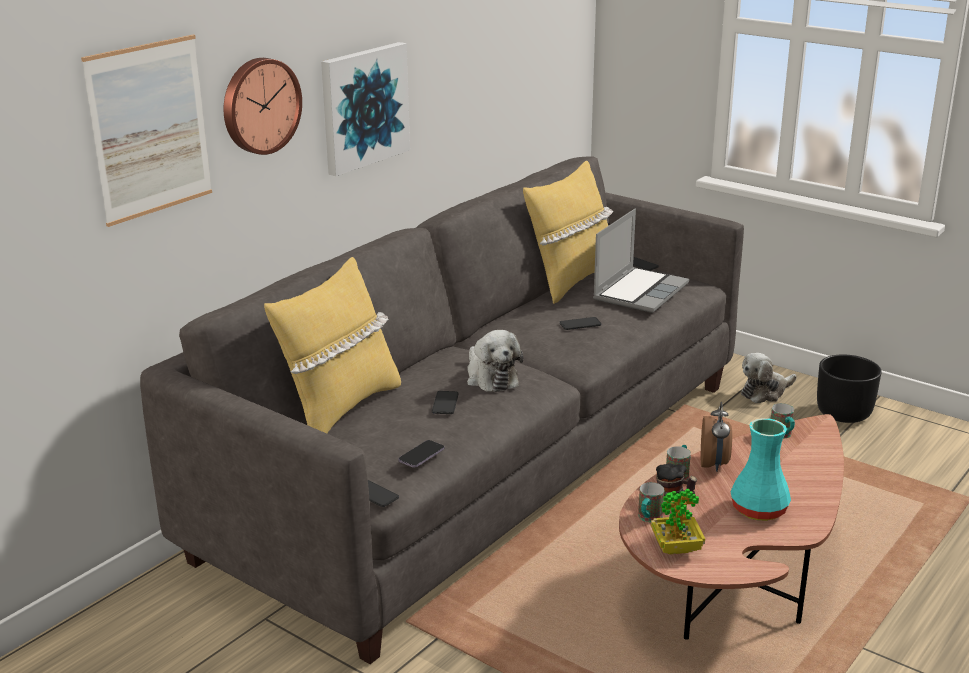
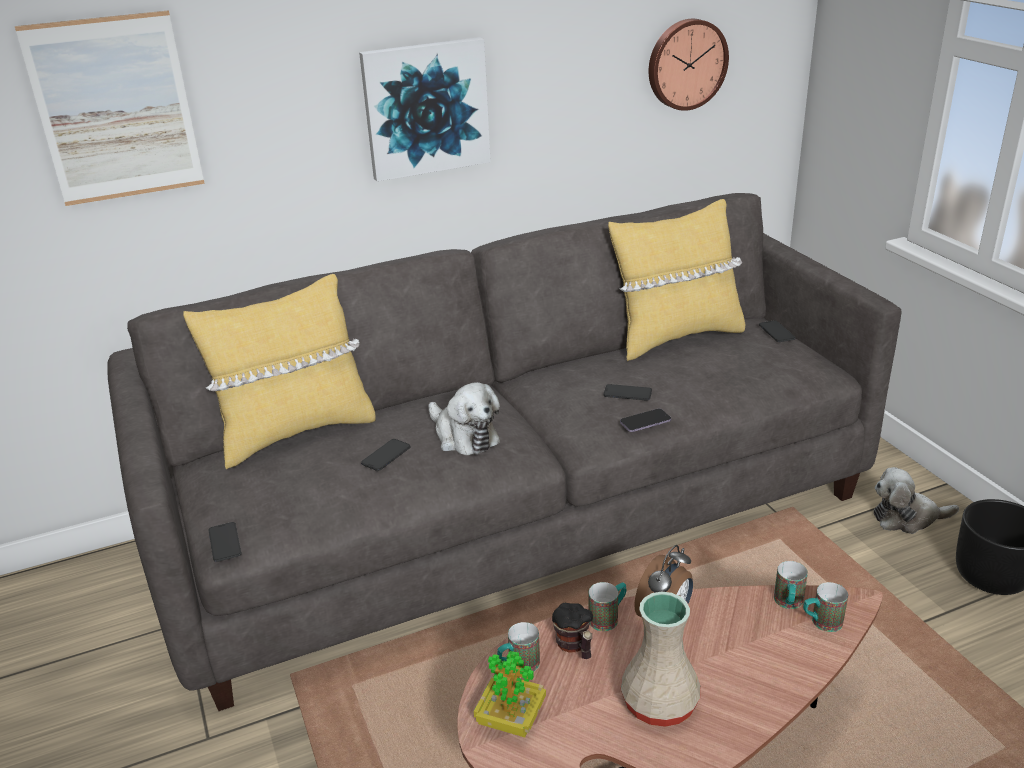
camera: 30 degrees right, 5 degrees up
wall clock [224,58,302,155] -> wall clock moved to [649,19,729,111]
phone [398,440,444,468] -> phone moved to [620,409,671,432]
plush toy [467,330,523,392] -> plush toy turned 45 degrees counterclockwise [428,382,500,455]
laptop [593,209,689,313] -> none
turquoise vase [730,418,791,521] -> beige vase [621,592,700,727]
none -> mug [803,582,848,632]

